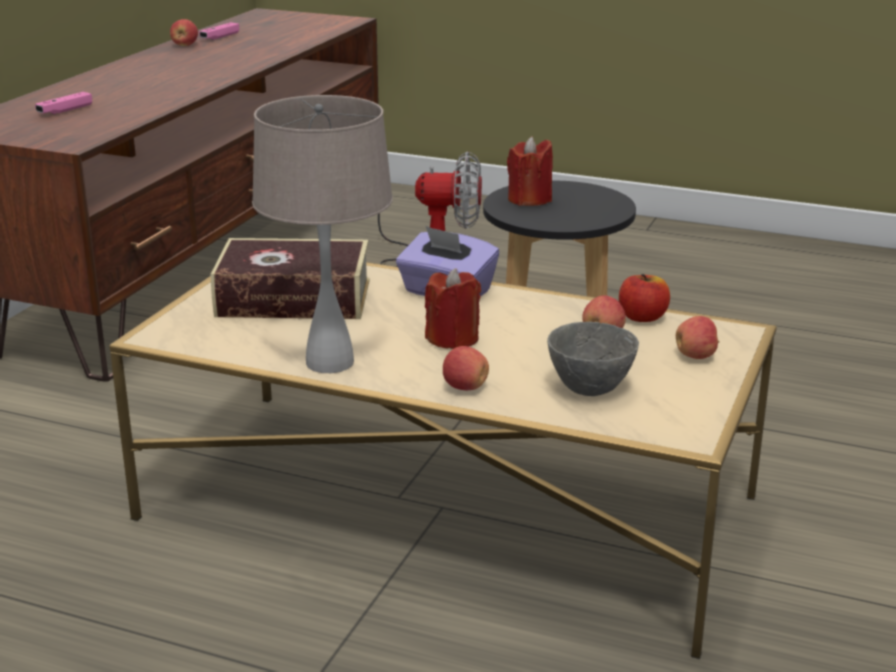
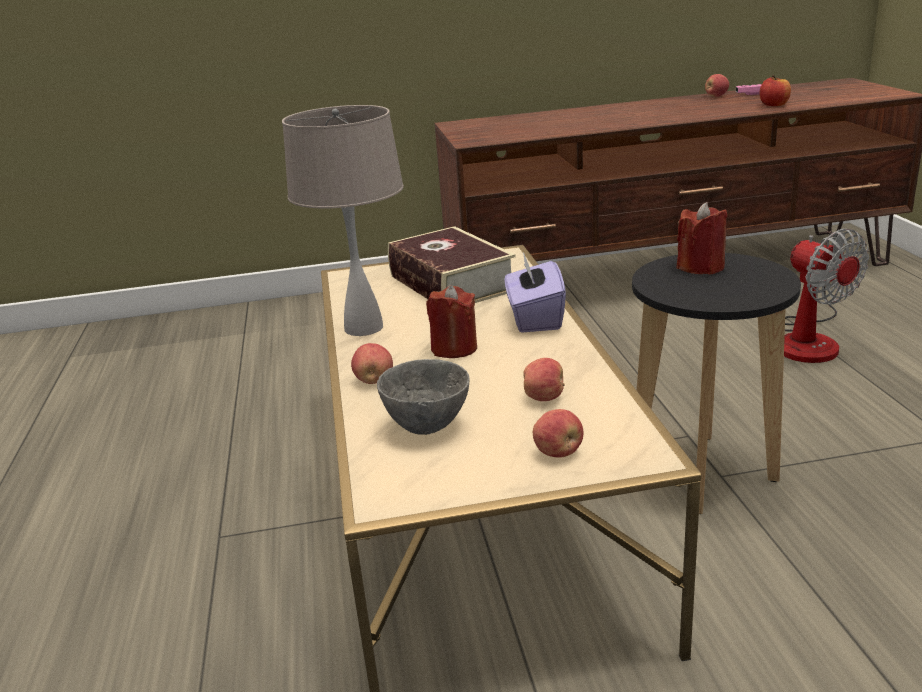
camera: 60 degrees right, 0 degrees up
pink game controller [35,92,92,114] -> none
apple [619,274,670,322] -> apple moved to [760,75,791,106]

